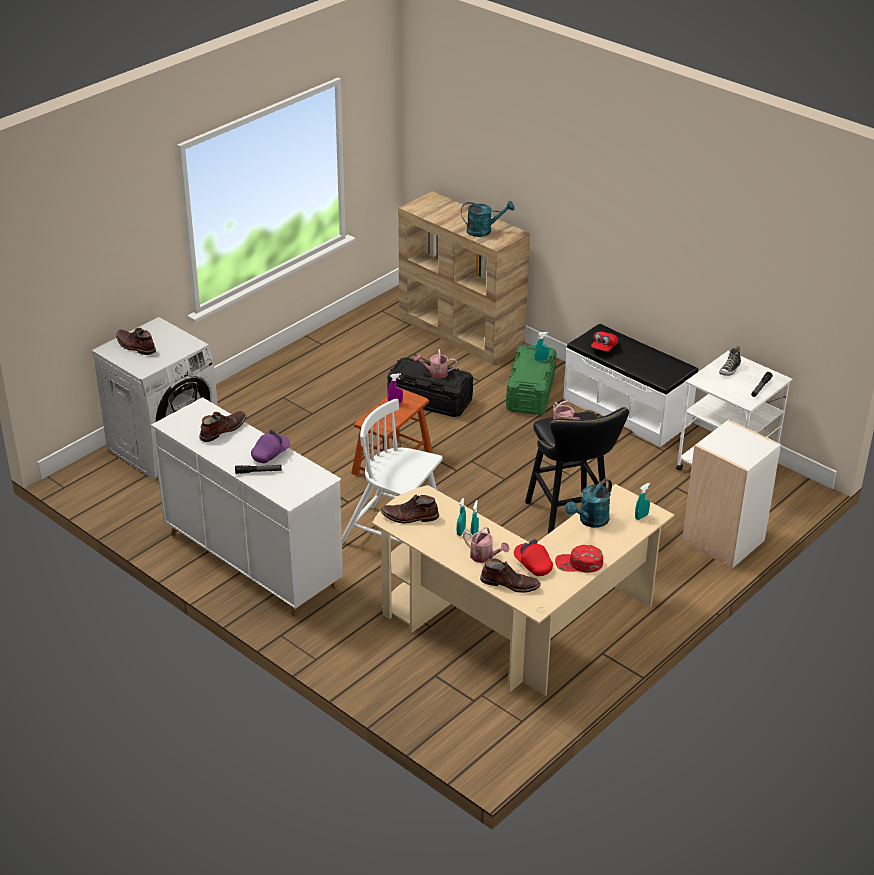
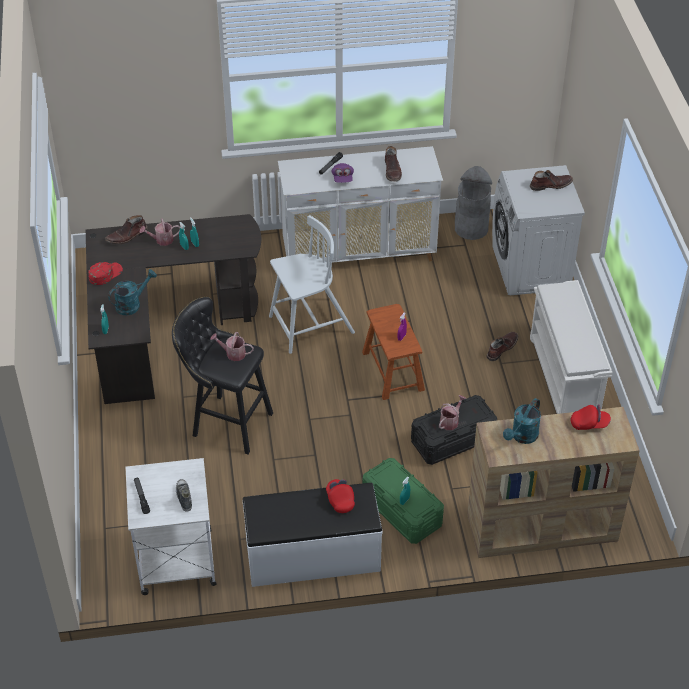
camera: 130 degrees right, 10 degrees up
beige desk [372,484,674,696] -> black desk [86,214,261,404]
brown boot [381,495,439,523] -> brown boot moved to [486,332,518,361]
red cap [514,539,553,576] -> red cap moved to [571,404,611,430]
turquoise watering can [565,479,612,528] -> turquoise watering can turned 60 degrees clockwise [108,269,157,315]
bookcase [682,419,781,568] -> none
none -> grey trash can [455,166,492,240]
none -> white shoe rack [530,280,613,414]

